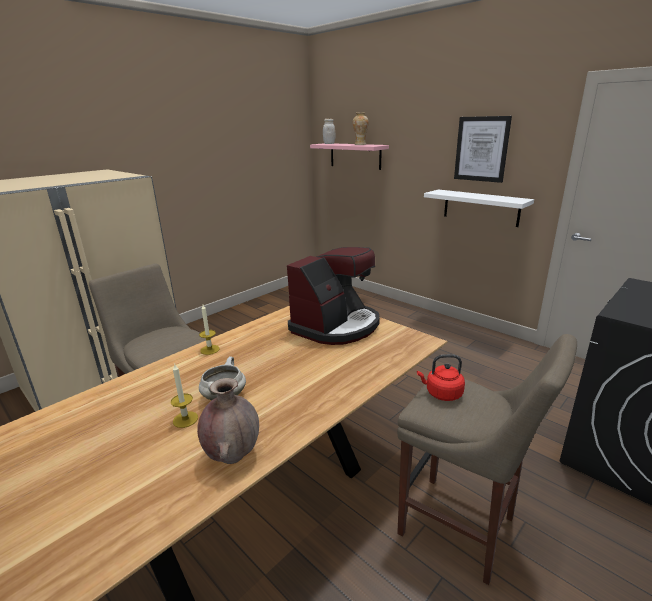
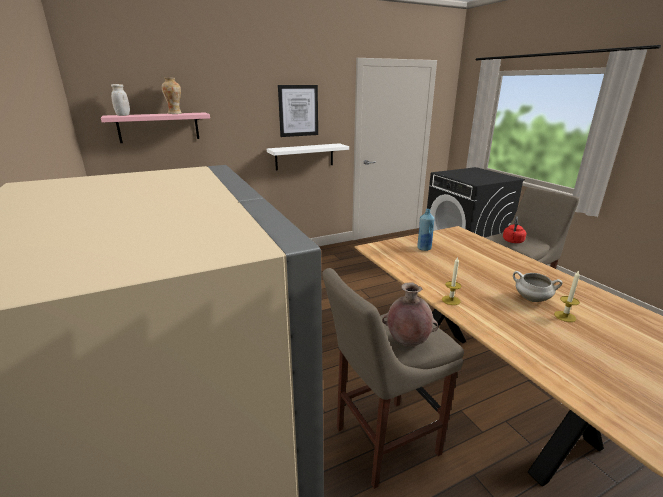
camera: 70 degrees left, 0 degrees up
brown vase [197,378,259,464] -> brown vase moved to [382,282,439,347]
coffee machine [287,247,380,345] -> blue bottle [418,209,435,251]

